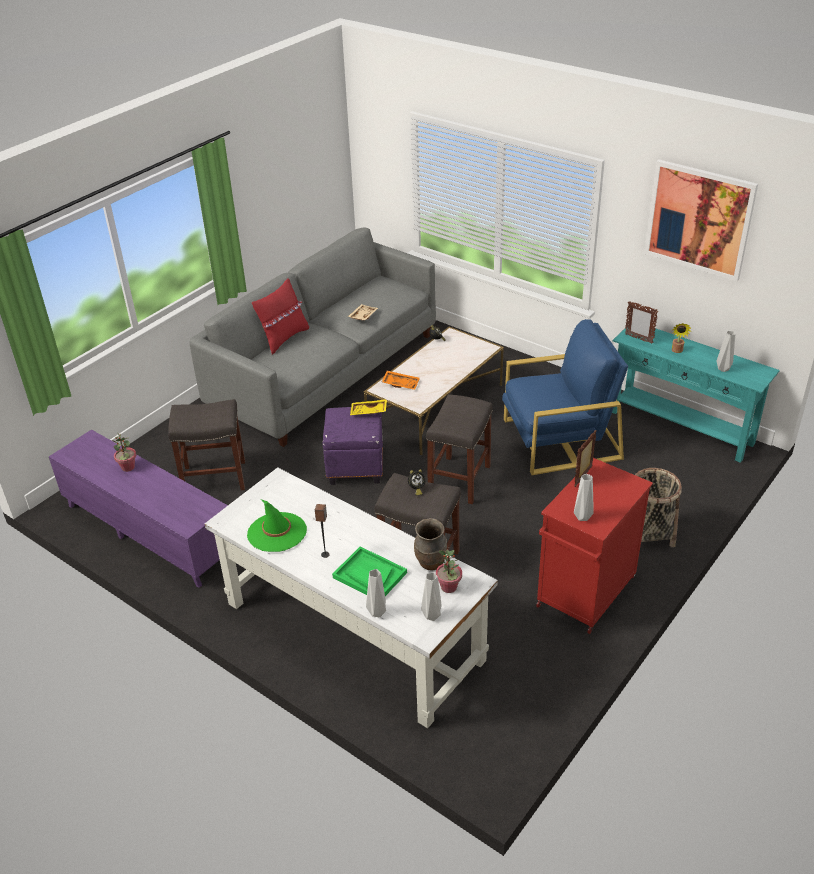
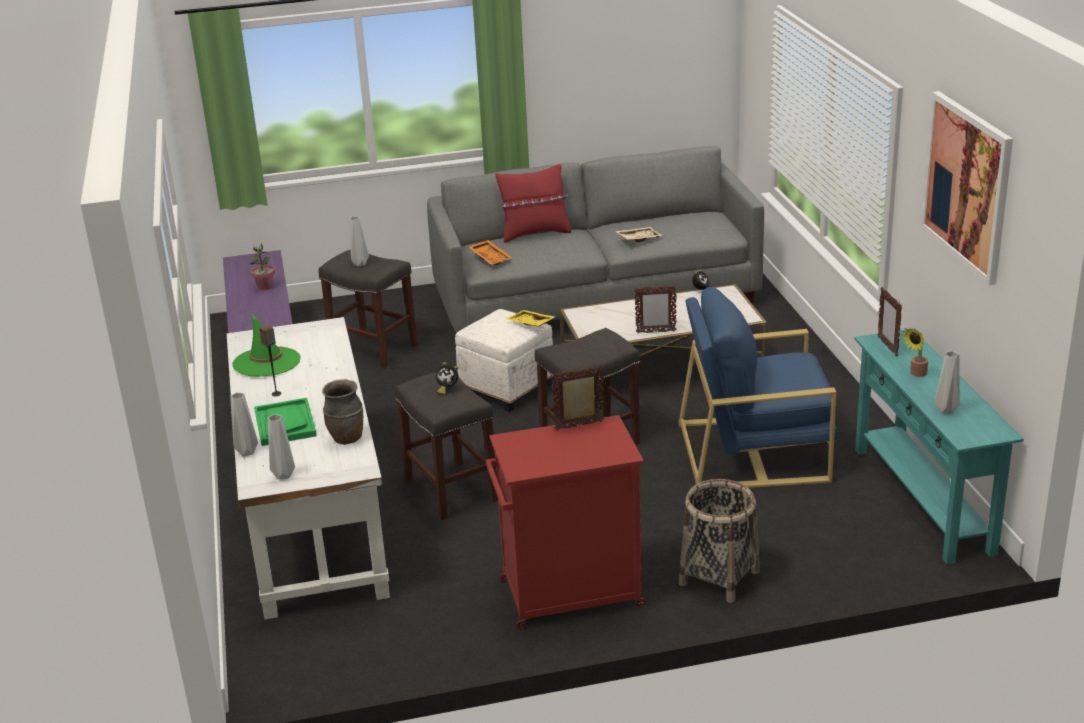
camera: 40 degrees right, 10 degrees down
purple ottoman [323,407,383,485] -> white ottoman [455,309,553,412]
orange tray [382,371,420,390] -> orange tray moved to [469,240,512,265]
potted plant [436,550,462,593] -> none
blue armchair [502,319,628,475] -> blue armchair turned 150 degrees clockwise [678,287,839,488]
grey vase [574,474,594,521] -> grey vase moved to [349,216,369,267]
none -> picture frame [634,285,677,333]

